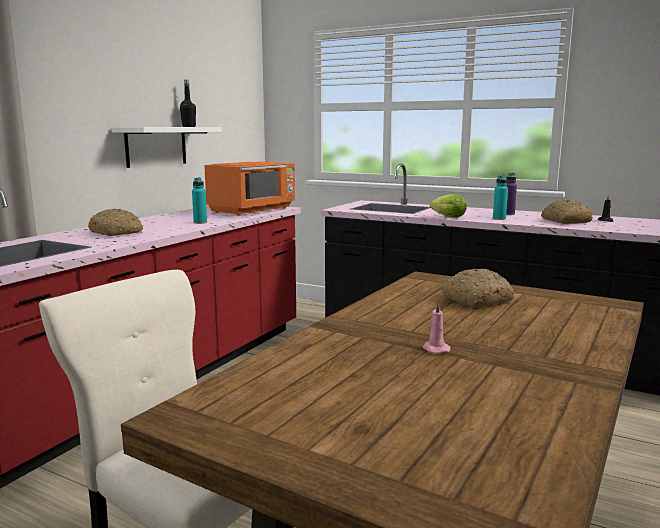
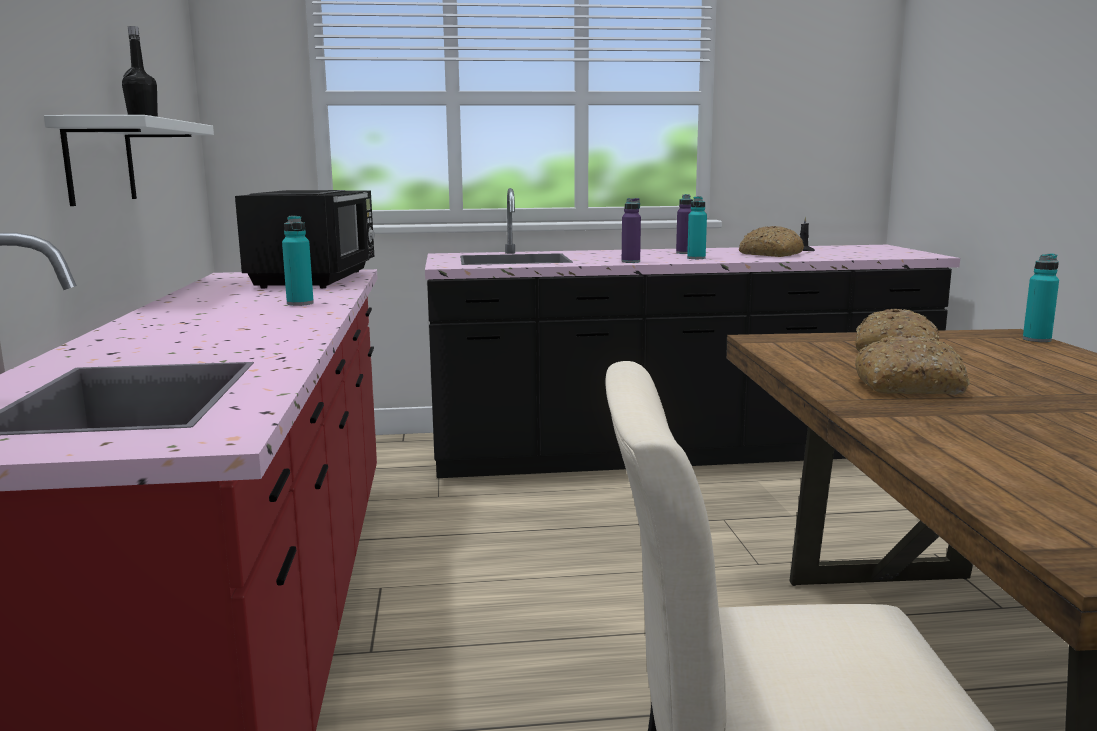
camera: 35 degrees left, 0 degrees up
bread [88,209,143,236] -> bread moved to [855,335,970,395]
orange microwave [204,162,295,216] -> black microwave [235,190,374,289]
pink candle [422,302,450,354] -> none
lettuce [430,194,467,218] -> purple bottle [622,198,641,263]
none -> turquoise bottle [1023,254,1059,342]

